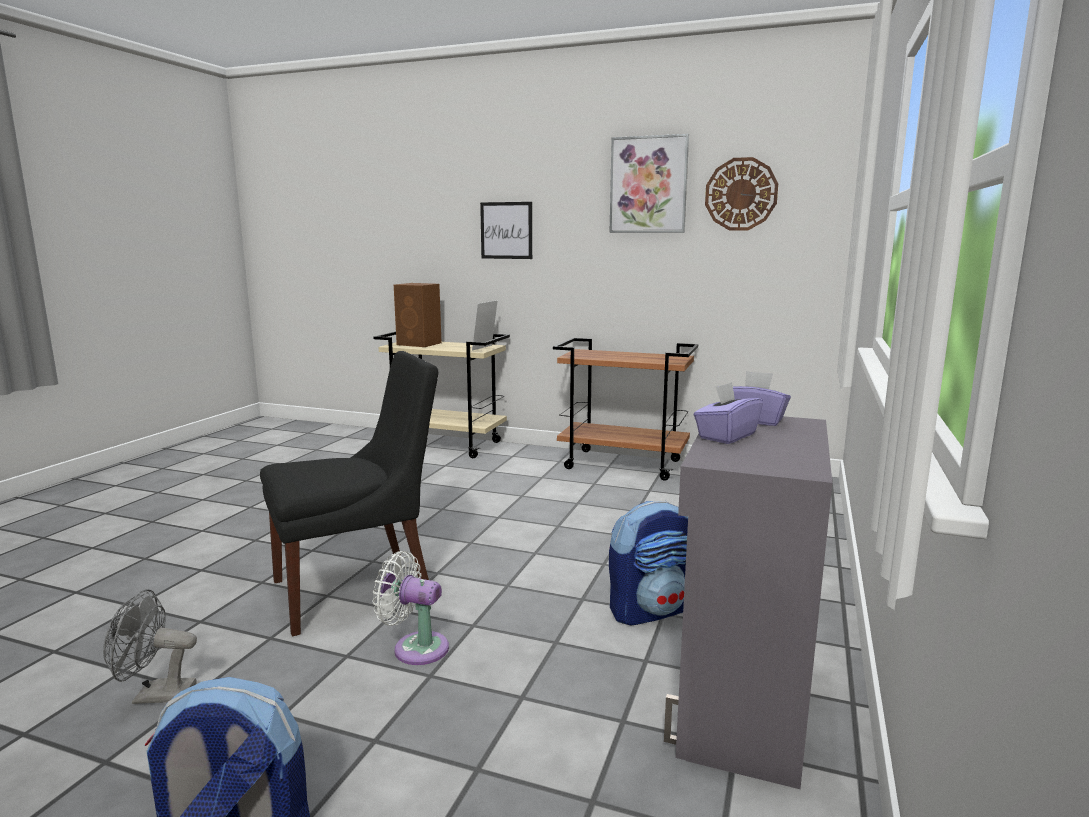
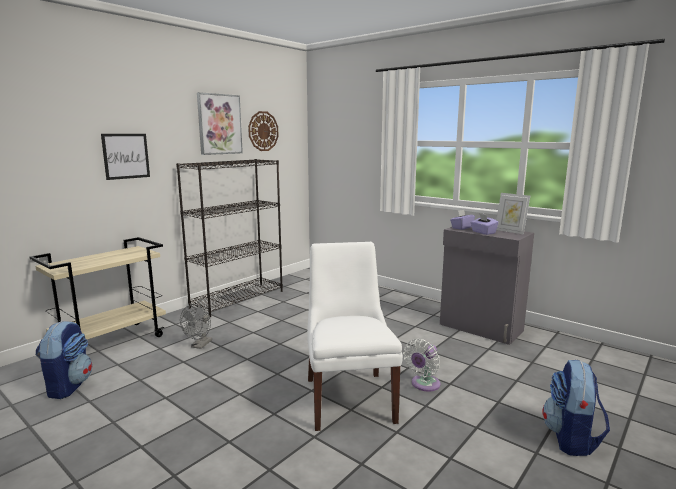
camera: 70 degrees left, 0 degrees up
grey fan [103,589,197,704] -> grey fan moved to [180,304,212,349]
black chair [260,351,438,637] -> white chair [307,242,403,431]
brown speaker [394,283,442,347] -> none
picture frame [472,301,497,351] -> picture frame moved to [497,193,530,234]
brown cart [553,338,698,480] -> black bookcase [176,159,283,317]
backpack [609,501,688,625] -> backpack moved to [36,321,92,399]

